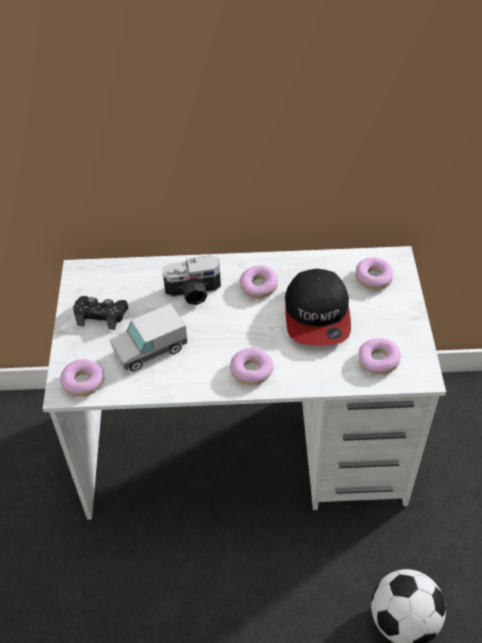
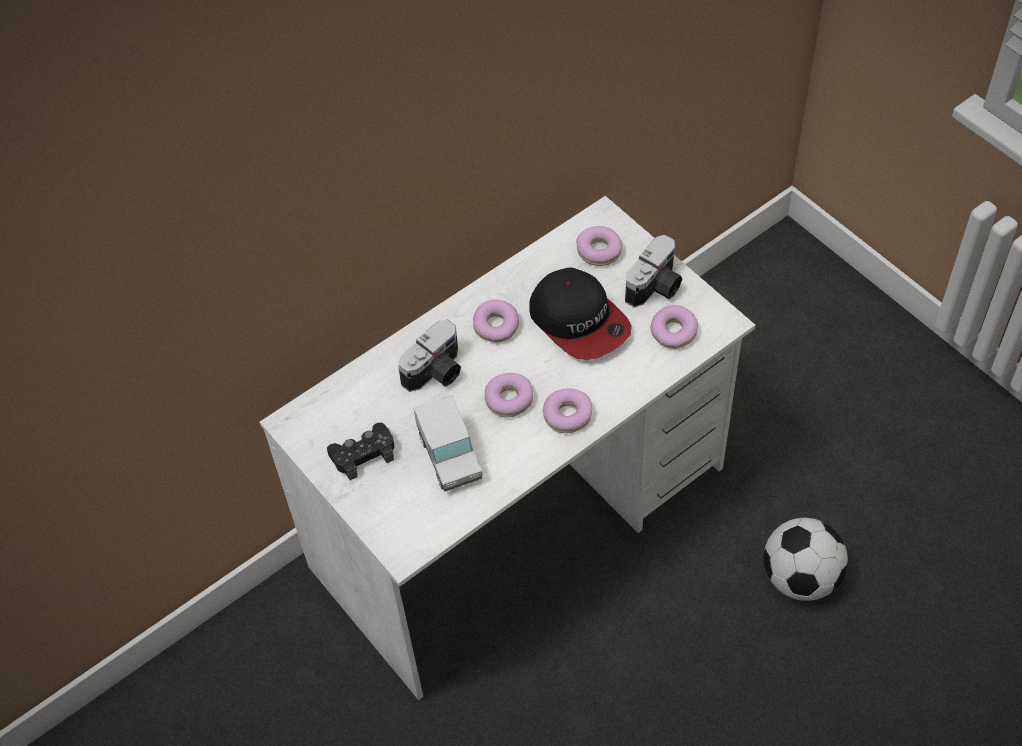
camera: 35 degrees left, 5 degrees up
donut [60,359,104,397] -> donut moved to [484,373,533,417]
toy truck [110,303,187,371] -> toy truck turned 45 degrees counterclockwise [414,395,482,492]
none -> camera [625,235,682,308]

